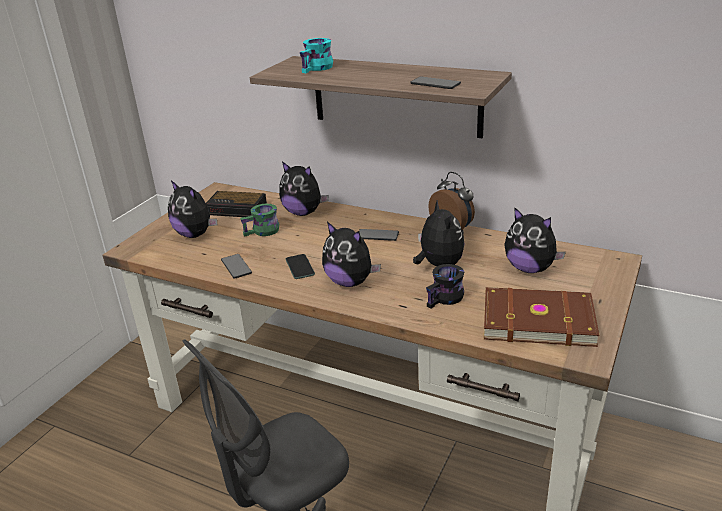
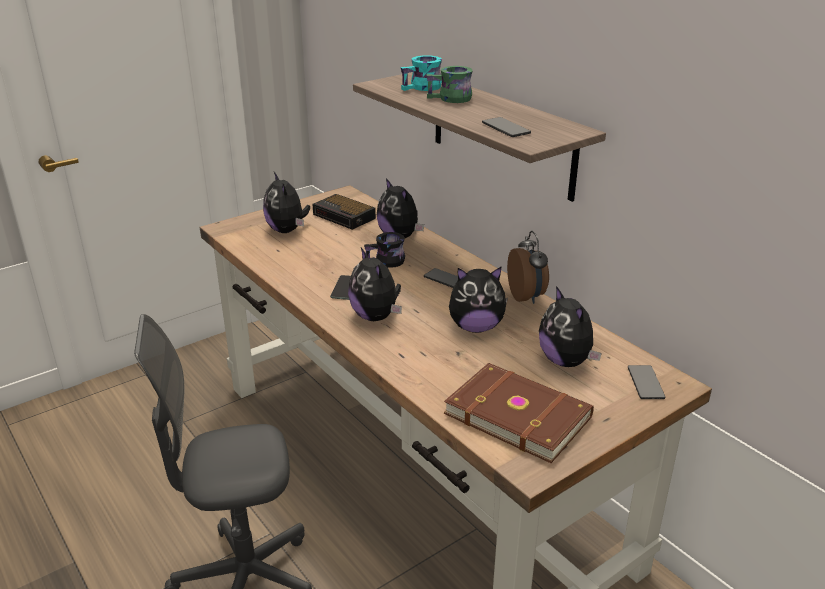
camera: 25 degrees right, 0 degrees up
phone [221,254,252,279] -> phone moved to [628,365,665,399]
green mug [240,204,279,237] -> green mug moved to [426,66,473,103]
plush toy [413,199,464,266] -> plush toy turned 75 degrees clockwise [449,266,508,333]
black mug [426,264,464,309] -> black mug moved to [364,232,405,268]

